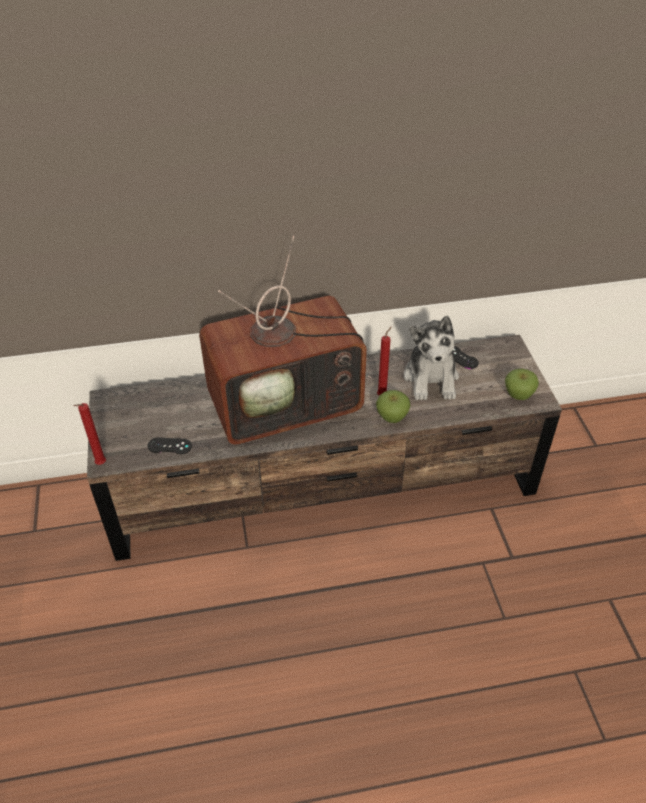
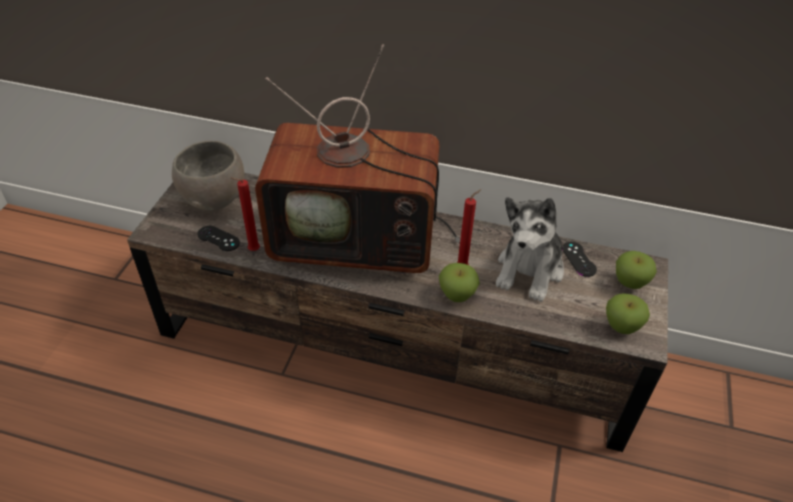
camera: 25 degrees right, 0 degrees up
red candle [74,403,106,465] -> red candle moved to [231,177,260,251]
none -> grey bowl [172,141,244,211]
none -> apple [616,251,657,289]

